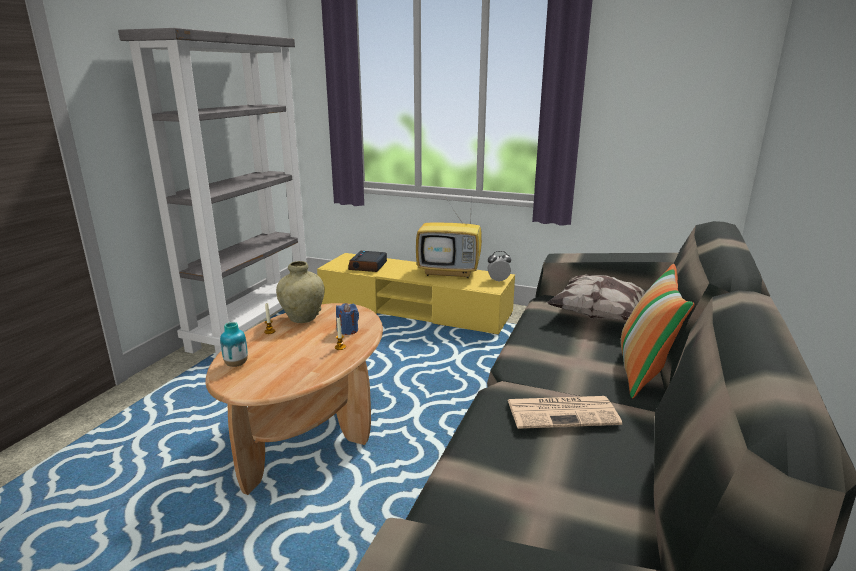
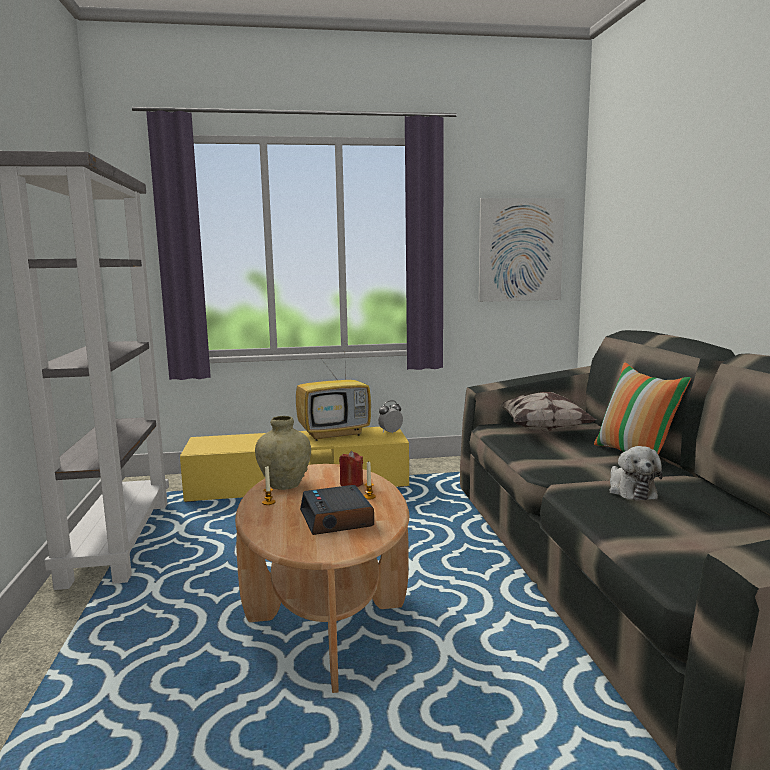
camera: 30 degrees left, 10 degrees down
vase [220,322,248,367] -> none
blue candle [336,303,359,335] -> red candle [339,451,363,487]
alarm clock [348,251,387,272] -> alarm clock moved to [300,485,374,535]
newspaper [508,396,622,429] -> plush toy [609,446,663,501]
none -> picture [479,198,565,302]

